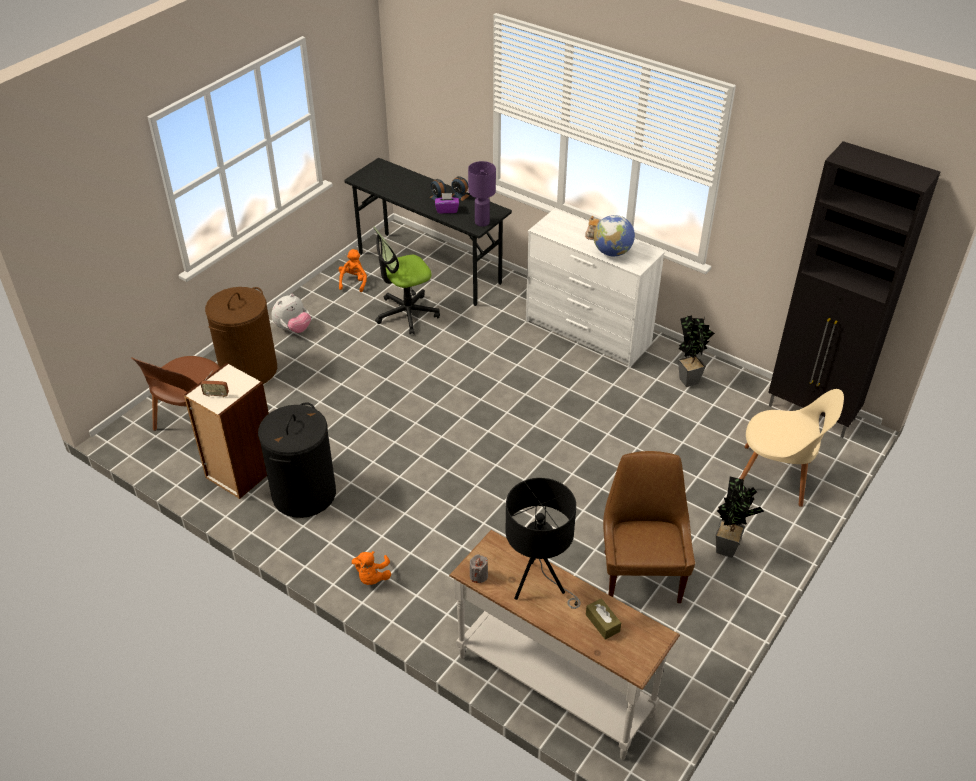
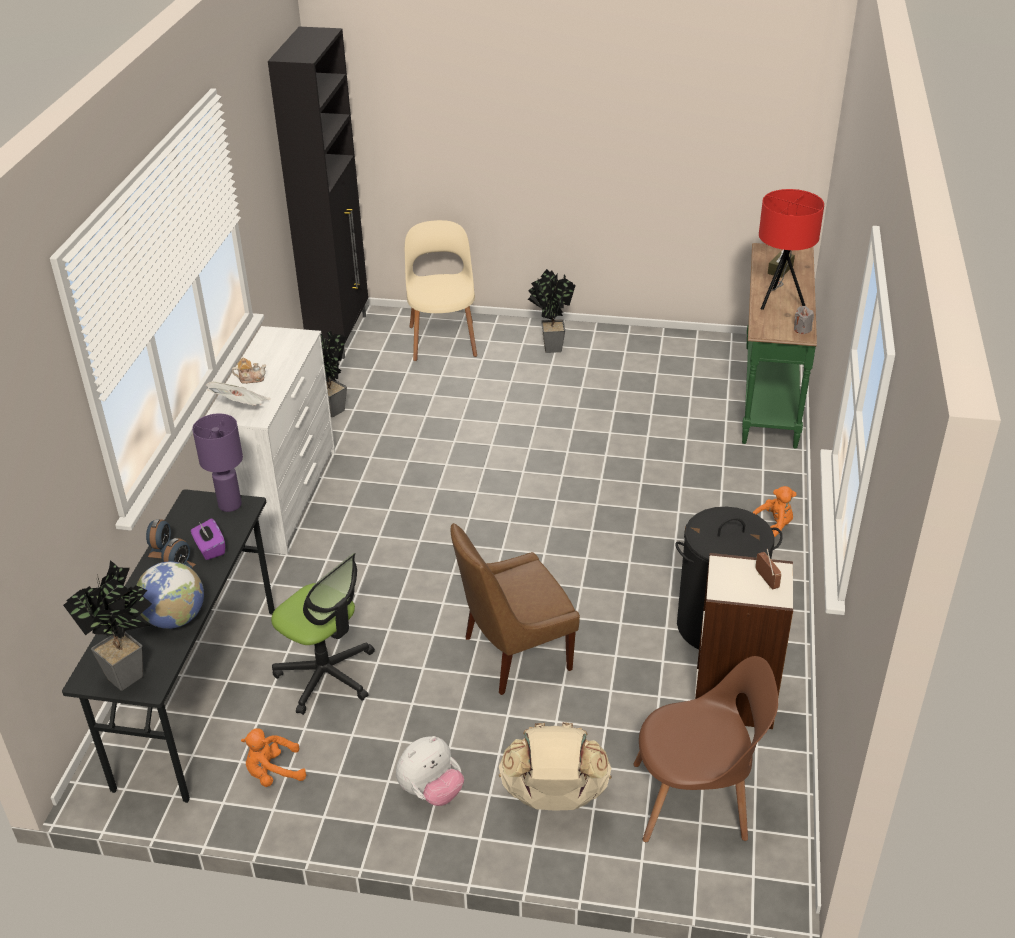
camera: 115 degrees left, 5 degrees down
brown laundry basket [205,287,277,384] -> beige backpack [499,722,612,811]
plush toy [272,294,311,333] -> plush toy turned 120 degrees clockwise [396,736,464,806]
white console table [449,530,680,760] -> green console table [742,243,817,449]
black table lamp [505,478,581,609] -> red table lamp [759,189,824,310]
globe [593,215,635,256] -> globe moved to [137,561,204,629]
brown chair [603,451,695,603] -> brown chair moved to [451,523,580,695]
none -> potted plant [63,560,152,690]
none -> newspaper [206,382,270,406]

